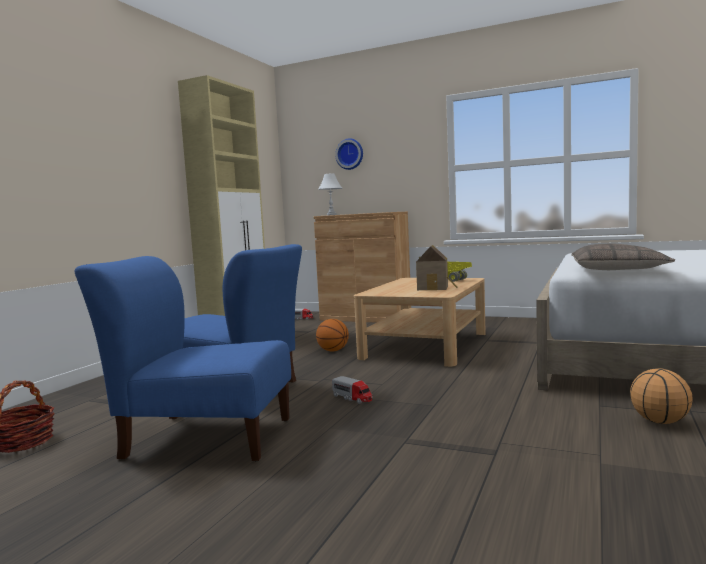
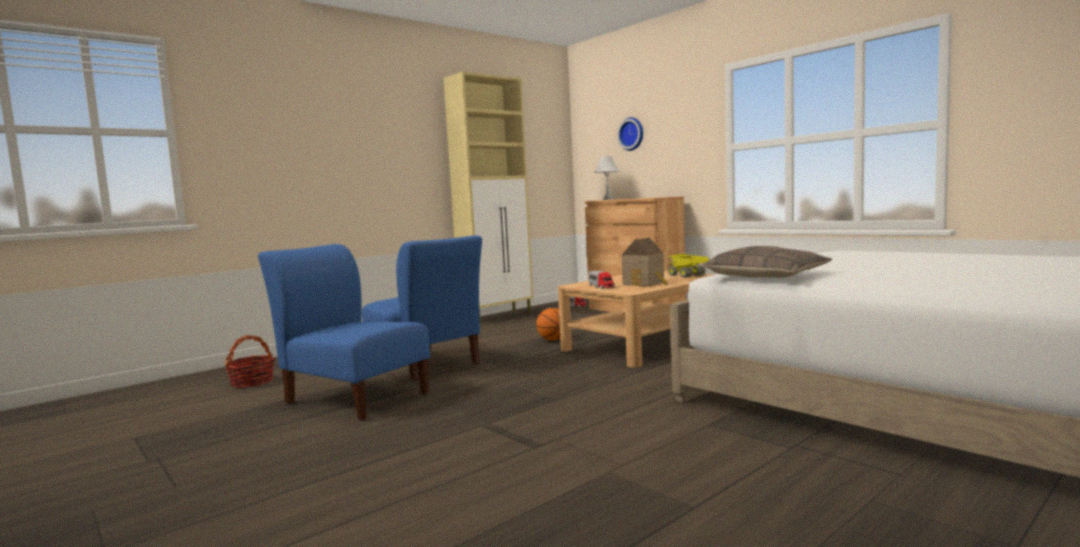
camera: 25 degrees right, 0 degrees up
toy truck [332,376,372,404] -> toy truck moved to [589,271,615,289]
basketball [630,368,693,424] -> none

